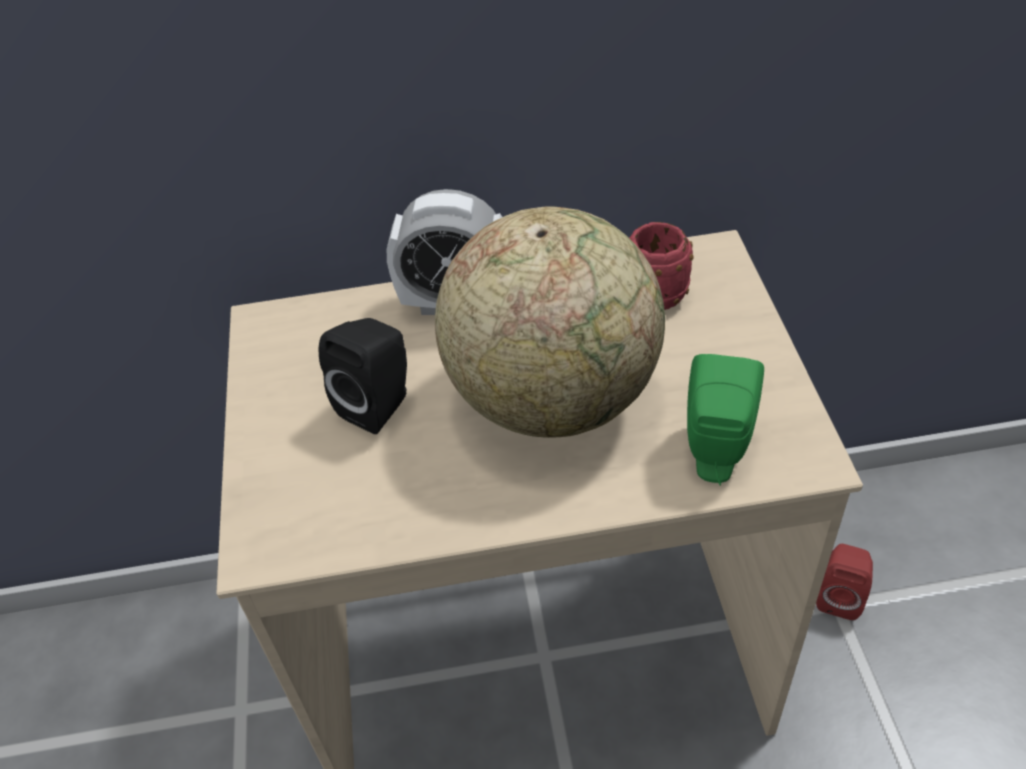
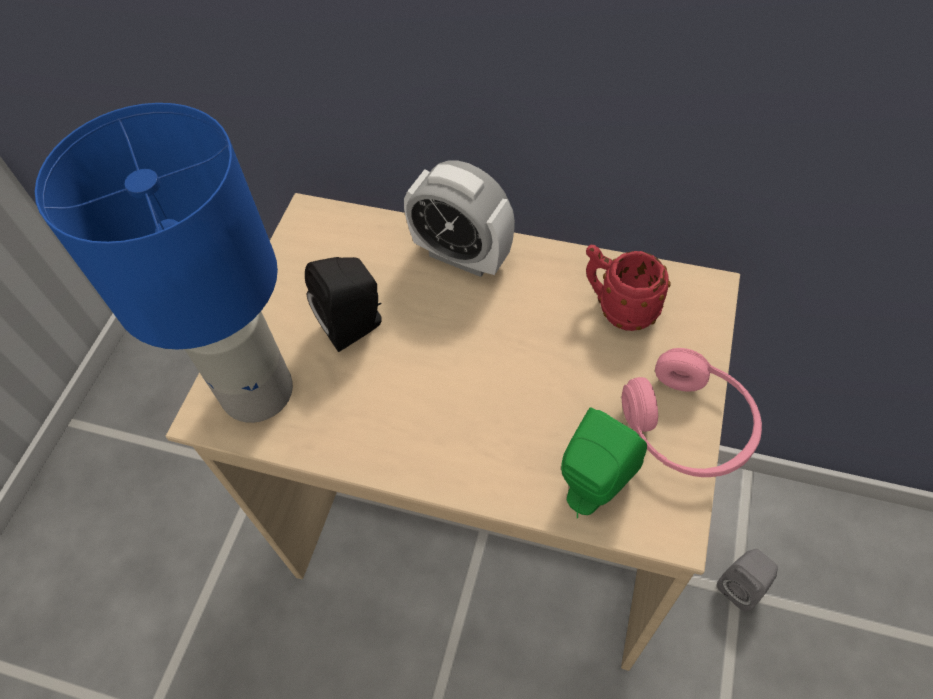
camera: 25 degrees right, 10 degrees up
globe [435,206,665,438] -> none
red speaker [816,544,873,620] -> grey speaker [717,549,778,612]
none -> blue table lamp [35,103,293,423]
none -> pink headphones [622,348,762,477]

